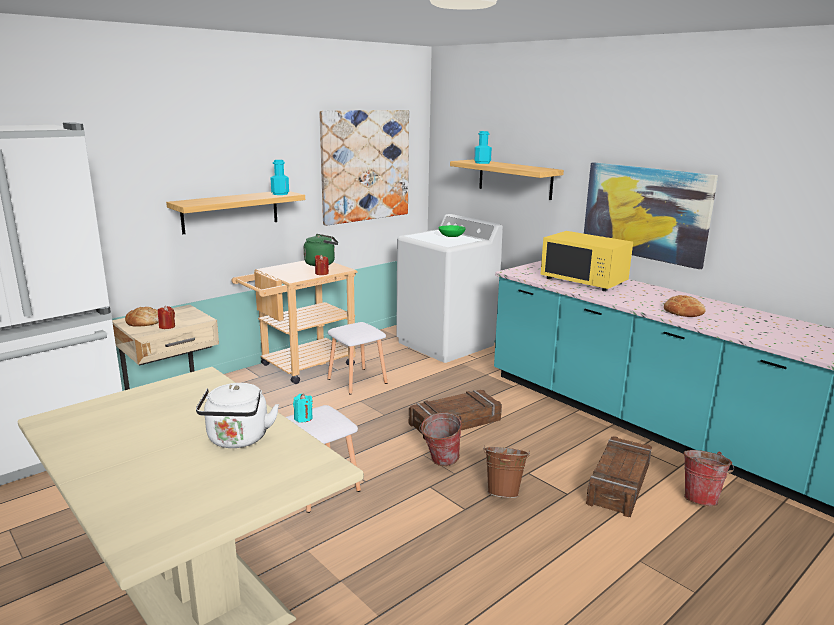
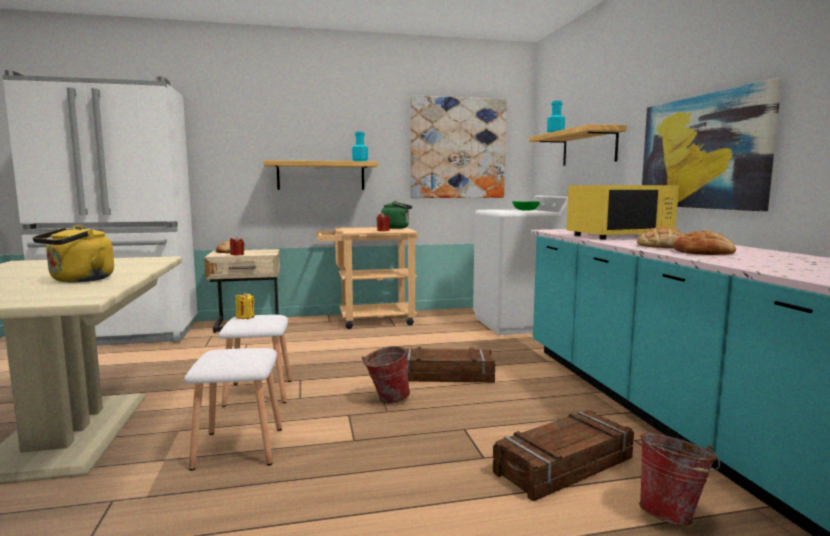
camera: 30 degrees right, 10 degrees down
white kettle [196,383,279,448] -> yellow kettle [32,225,114,282]
turquoise candle [293,394,313,422] -> yellow candle [235,292,255,319]
white stool [328,322,388,395] -> white stool moved to [184,348,282,470]
brown bucket [483,445,530,498] -> none
yellow microwave [540,231,633,291] -> yellow microwave turned 90 degrees counterclockwise [566,185,679,240]
none -> bread [637,226,686,248]

